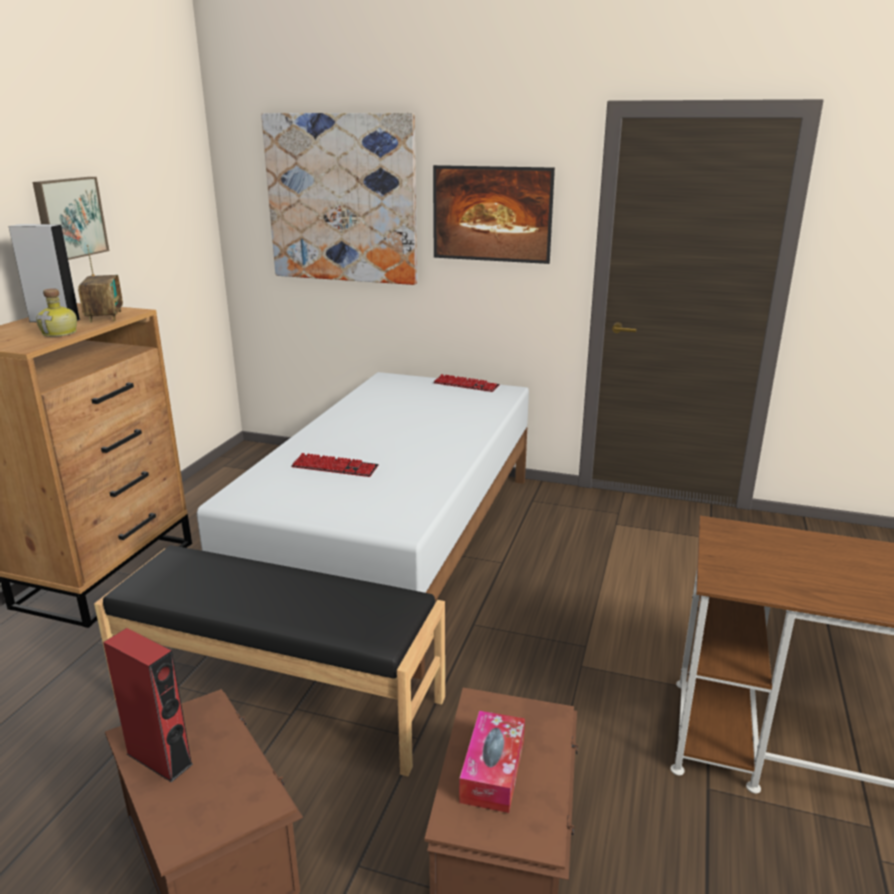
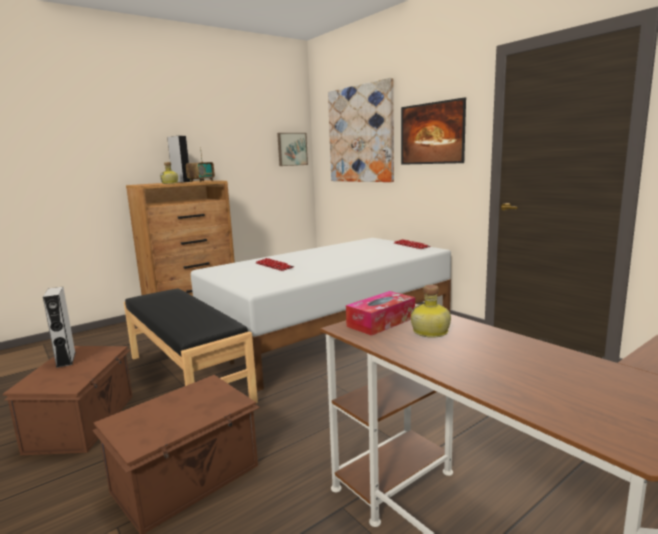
camera: 35 degrees right, 10 degrees down
picture [33,177,109,260] -> picture moved to [277,133,308,166]
red speaker [103,628,193,783] -> grey speaker [43,287,76,368]
tissue box [459,710,525,813] -> tissue box moved to [346,291,415,336]
none -> bottle [410,285,451,338]

